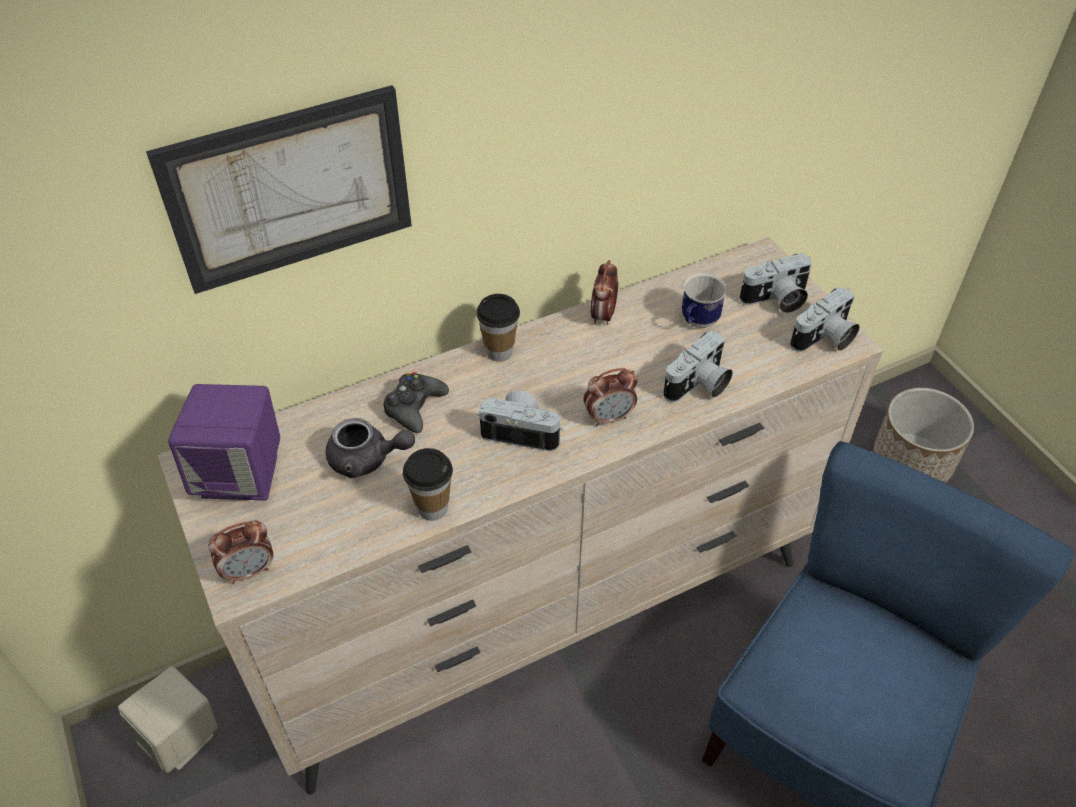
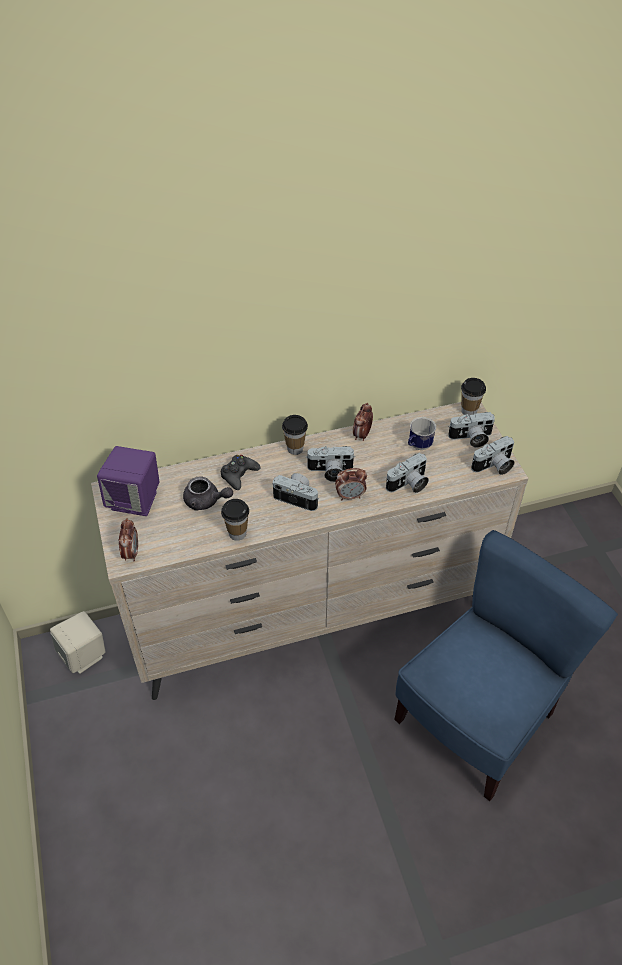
camera: 10 degrees right, 0 degrees up
picture [146,85,412,294] -> none
alarm clock [208,521,273,584] -> alarm clock turned 75 degrees counterclockwise [119,518,138,562]
planter [873,388,974,483] -> none
none -> camera [306,446,354,482]
none -> cup [461,378,486,416]

